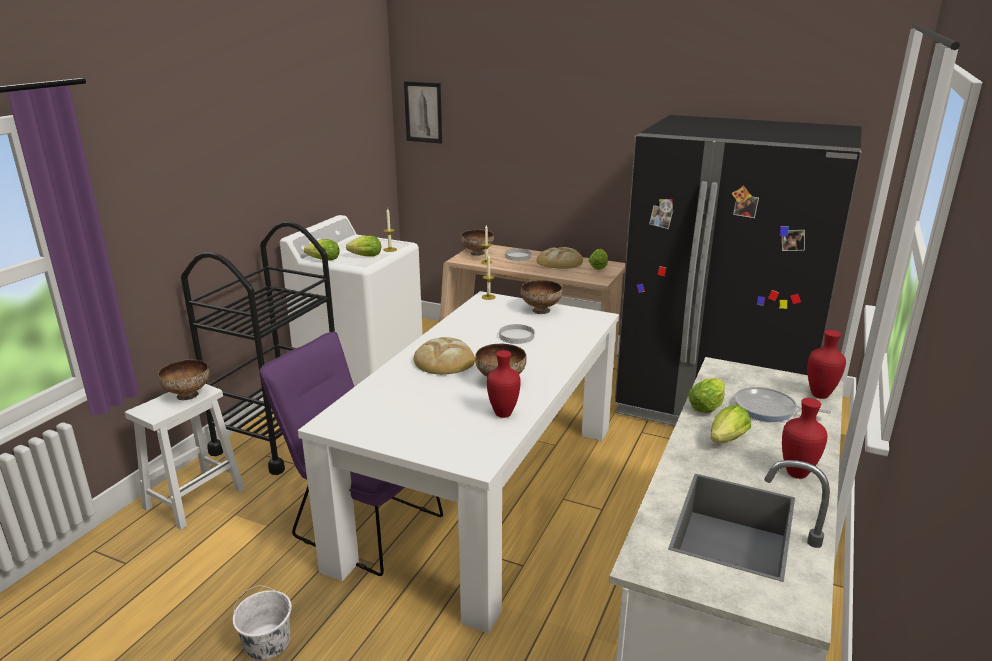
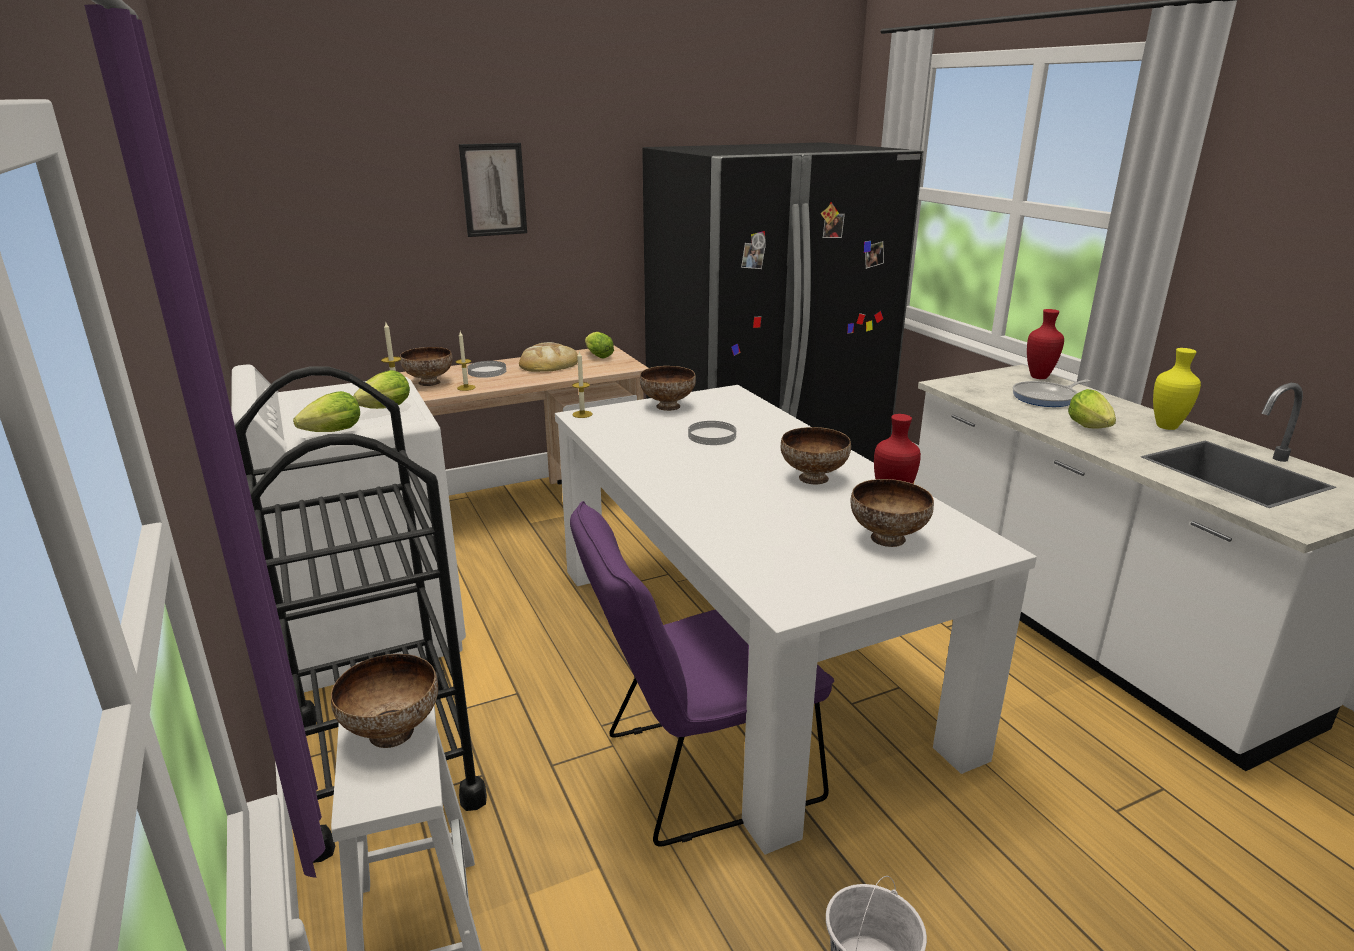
camera: 50 degrees left, 0 degrees up
picture [404,81,442,144] -> picture moved to [459,143,527,237]
bread [414,337,475,375] -> none
lettuce [688,378,725,413] -> none
red vase [782,398,828,479] -> yellow vase [1153,348,1201,430]
none -> bowl [850,479,934,547]

